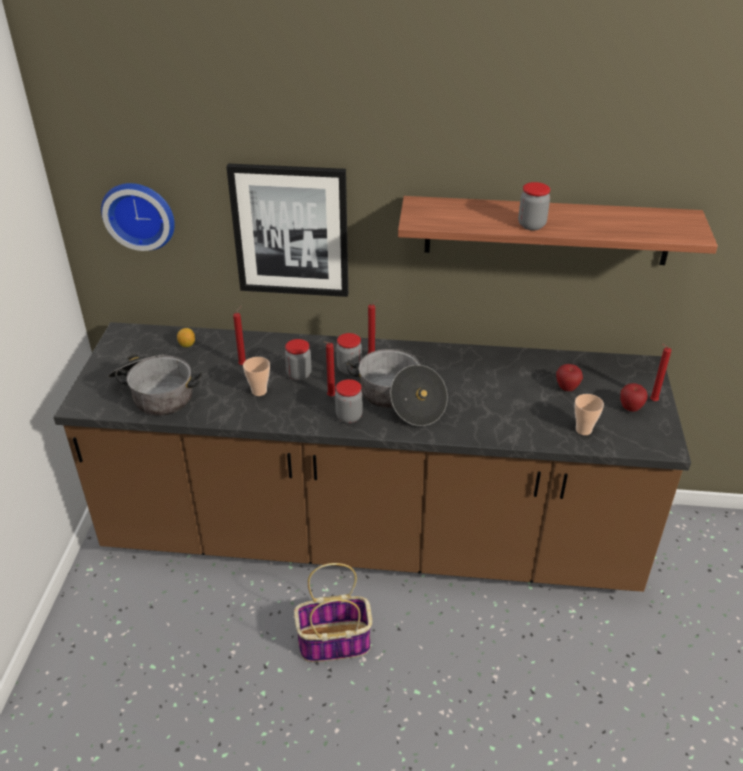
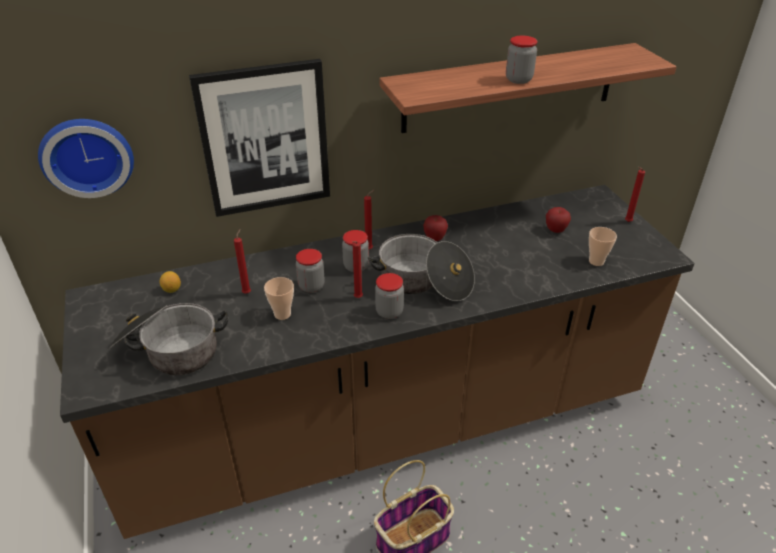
camera: 25 degrees left, 0 degrees up
apple [620,383,648,412] -> apple moved to [423,215,448,241]

